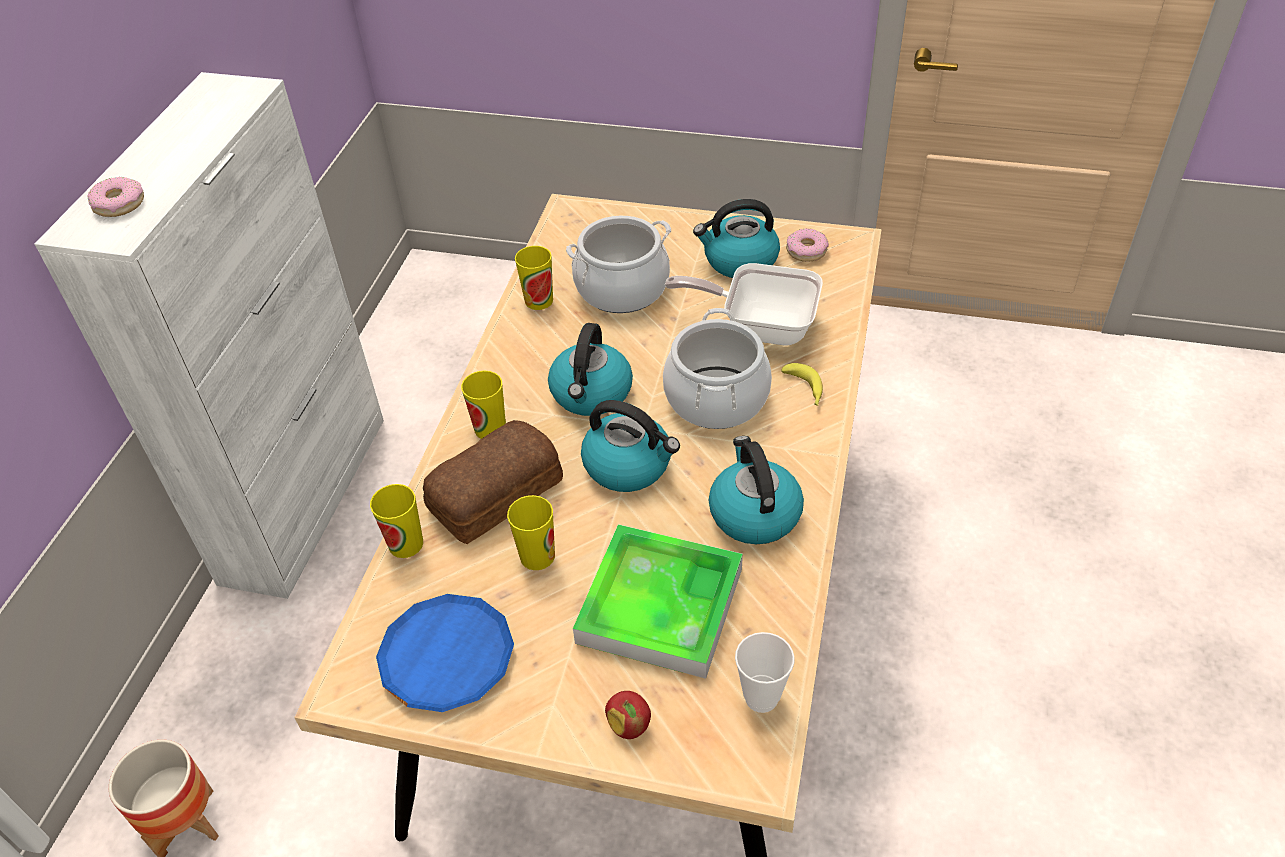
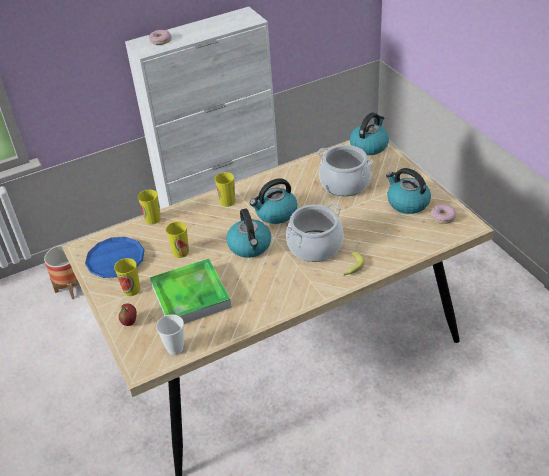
camera: 50 degrees right, 5 degrees down
bread [423,420,563,544] -> none
cup [515,246,553,310] -> cup moved to [114,258,140,296]
frying pan [665,263,823,346] -> none
kettle [709,436,804,544] -> kettle moved to [350,112,389,155]

